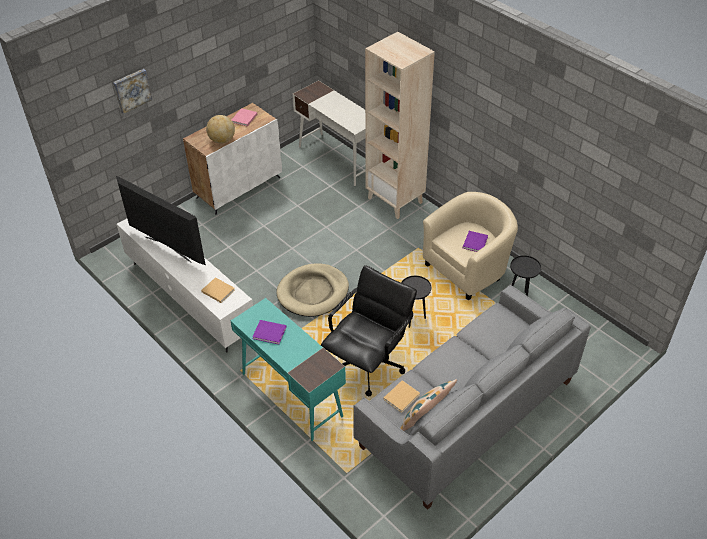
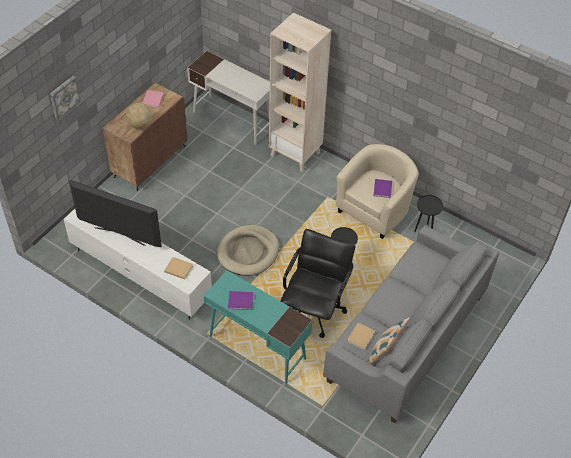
camera: 15 degrees left, 5 degrees up
white cabinet [183,103,282,215] -> brown cabinet [103,83,188,191]

